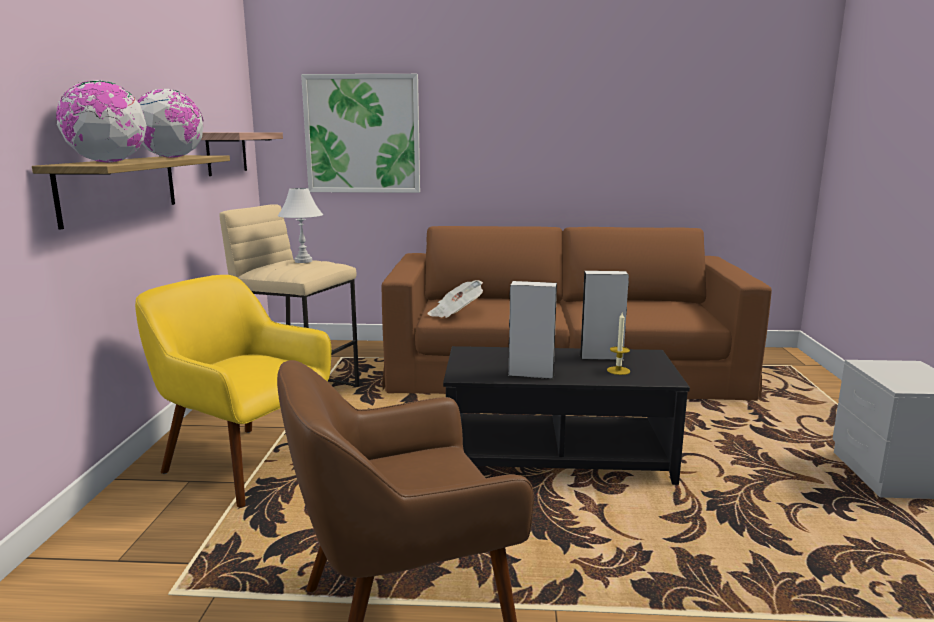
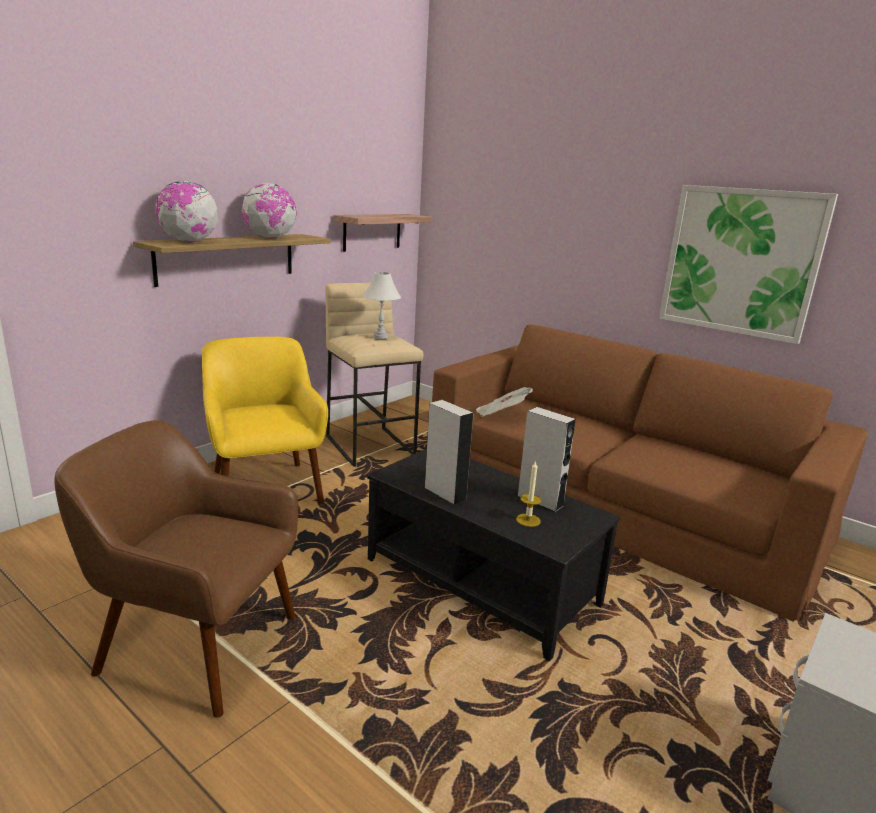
camera: 35 degrees right, 5 degrees up
picture [301,74,420,193] -> picture moved to [659,185,838,344]

